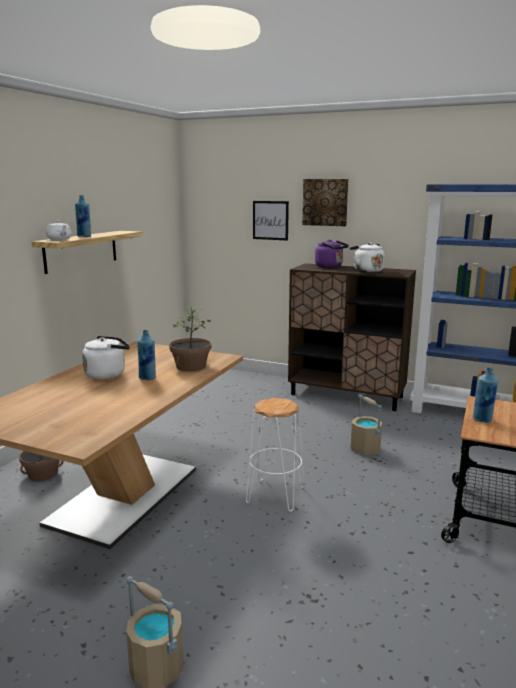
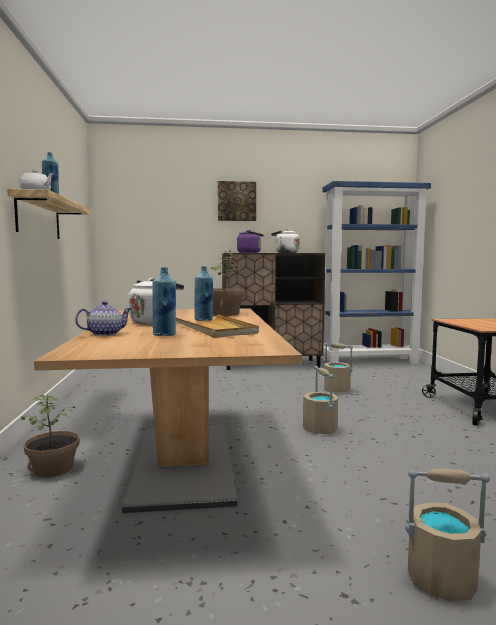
camera: 30 degrees left, 10 degrees down
white stool [246,398,304,512] -> beige bucket [303,366,338,434]
picture [253,201,289,241] -> none
blue bottle [473,368,498,423] -> blue bottle moved to [153,267,176,336]
none -> teapot [75,301,132,336]
none -> beige tray [176,314,259,338]

